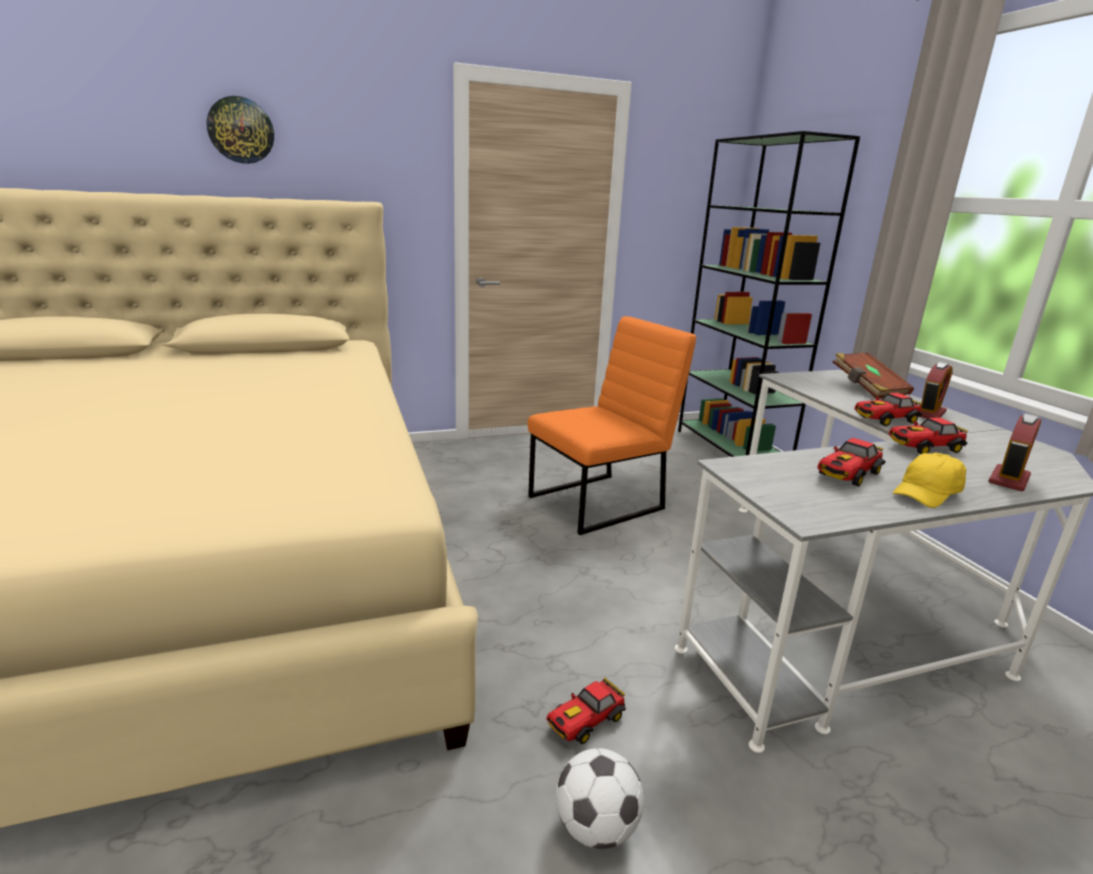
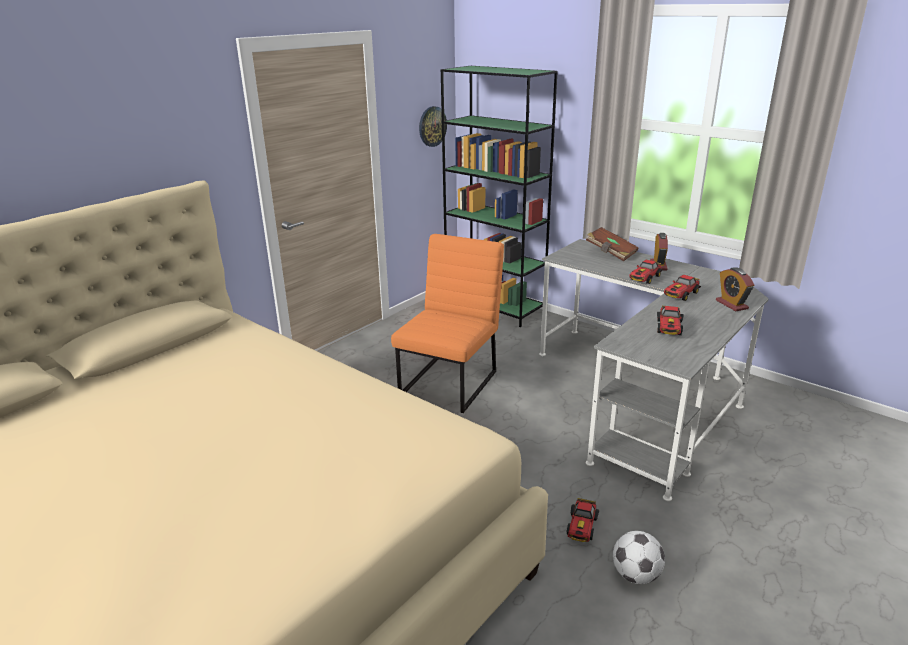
camera: 30 degrees left, 5 degrees up
wall clock [207,96,274,164] -> wall clock moved to [419,106,447,147]
yellow cap [893,453,966,508] -> none
alarm clock [989,413,1041,491] -> alarm clock turned 150 degrees clockwise [716,267,754,311]

